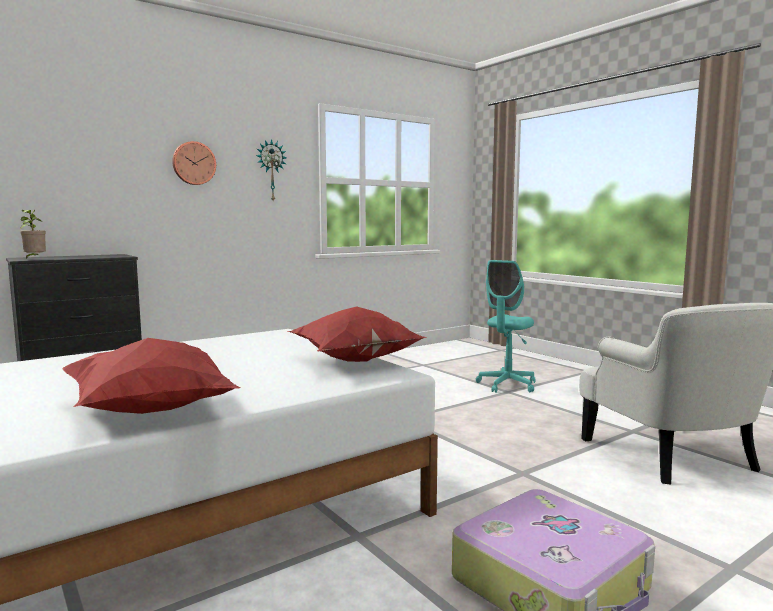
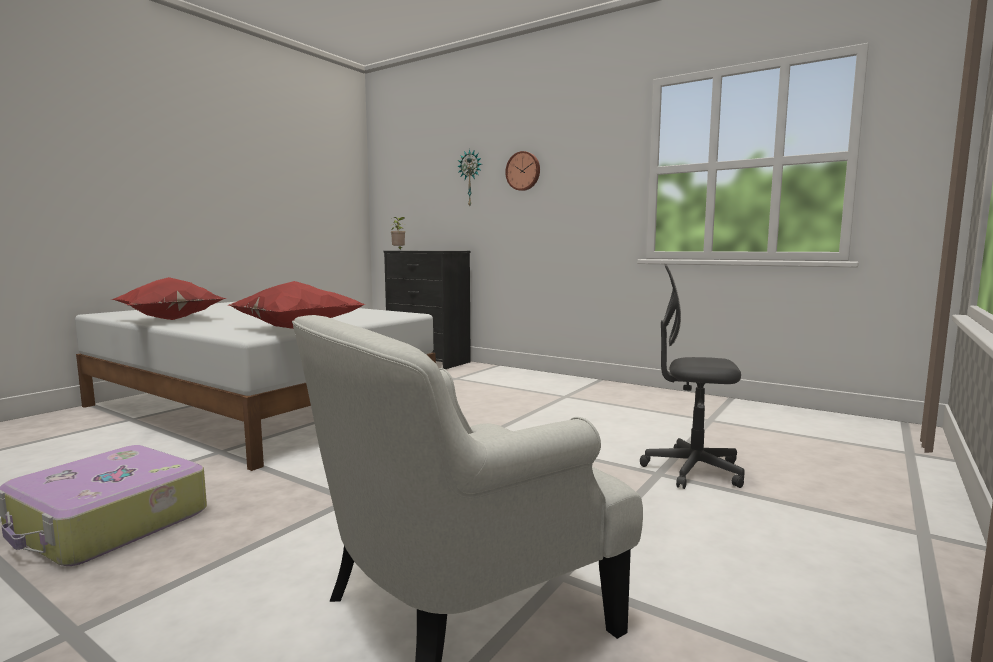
camera: 70 degrees right, 0 degrees up
wall clock [256,139,287,201] -> wall clock moved to [457,149,482,206]
turquoise office chair [476,260,535,393] -> grey office chair [640,264,745,489]

